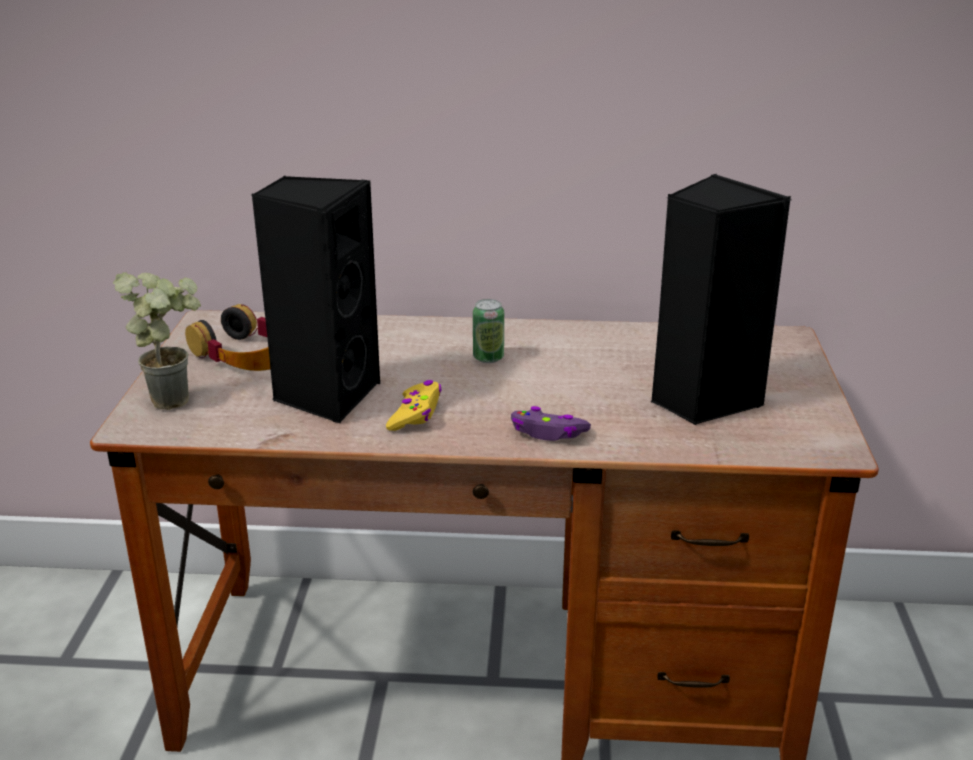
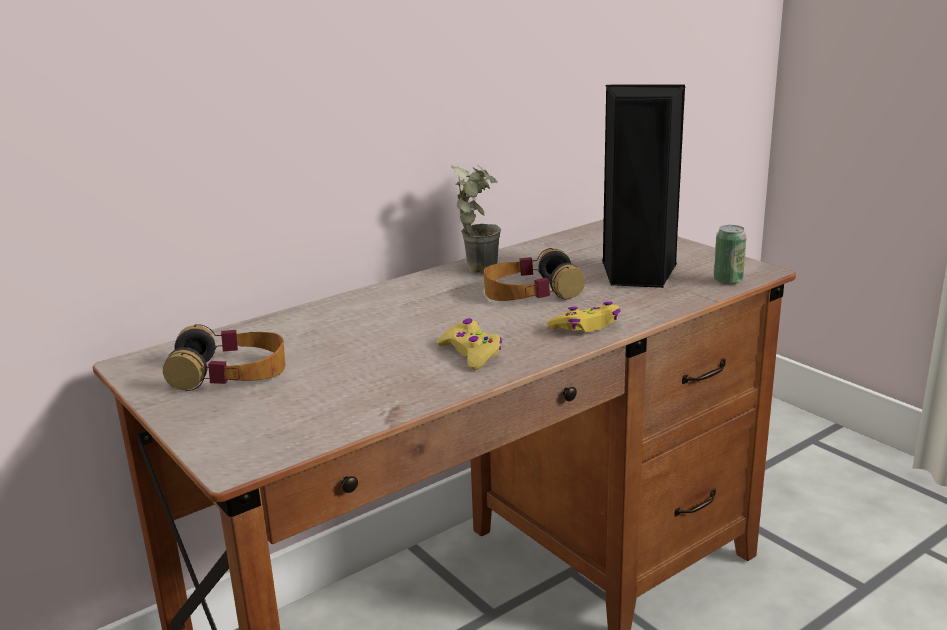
camera: 40 degrees left, 5 degrees down
potted plant [113,272,201,410] -> potted plant moved to [451,165,501,274]
black speaker [252,176,380,424] -> none
can [473,299,504,363] -> can moved to [713,225,747,285]
purple game controller [511,406,591,441] -> yellow game controller [547,302,621,332]
none -> headphones [483,248,585,301]

